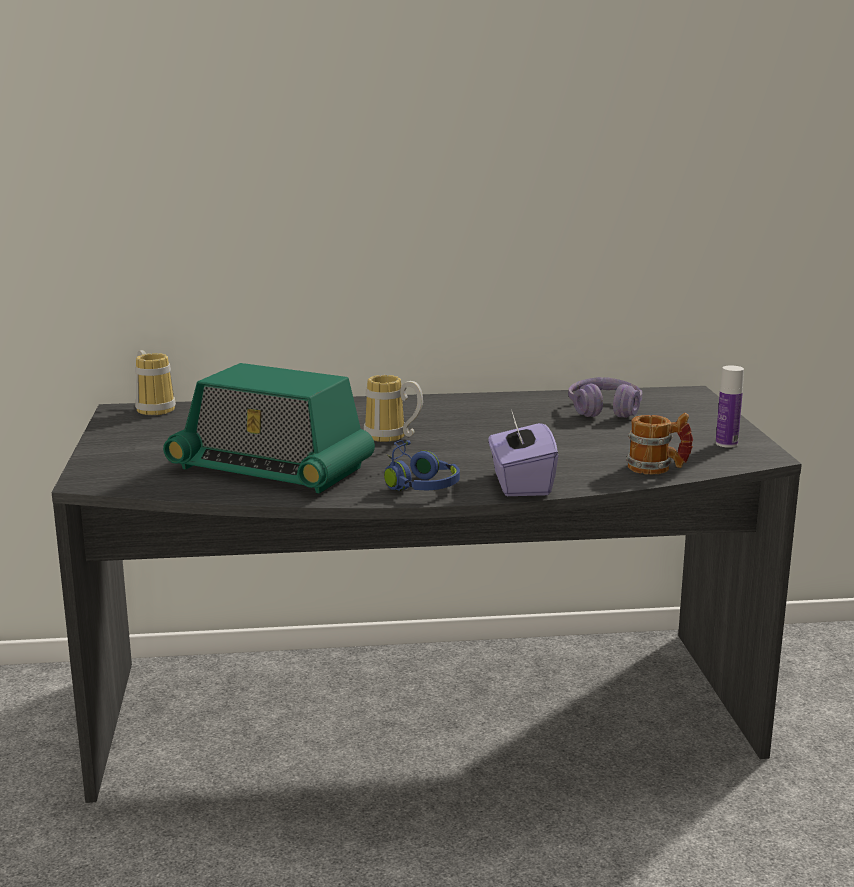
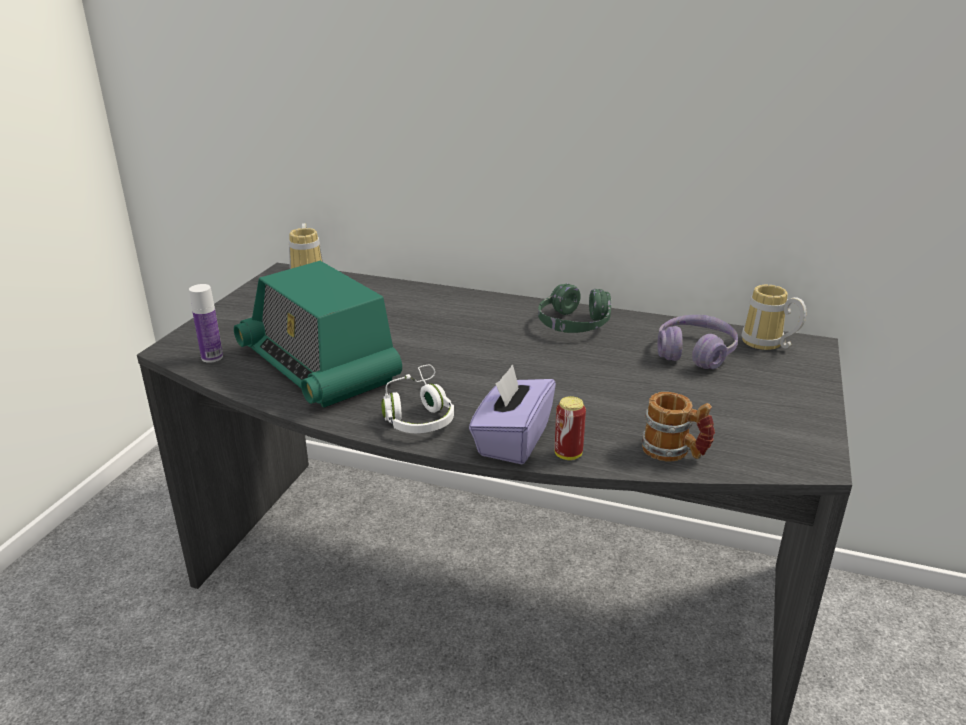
camera: 25 degrees right, 10 degrees up
mug [364,375,423,442] -> mug moved to [742,285,806,350]
blue headphones [384,440,460,491] -> white headphones [381,364,454,433]
bottle [716,365,744,448] -> bottle moved to [189,284,223,363]
none -> green headphones [538,284,611,333]
none -> can [554,396,586,460]

